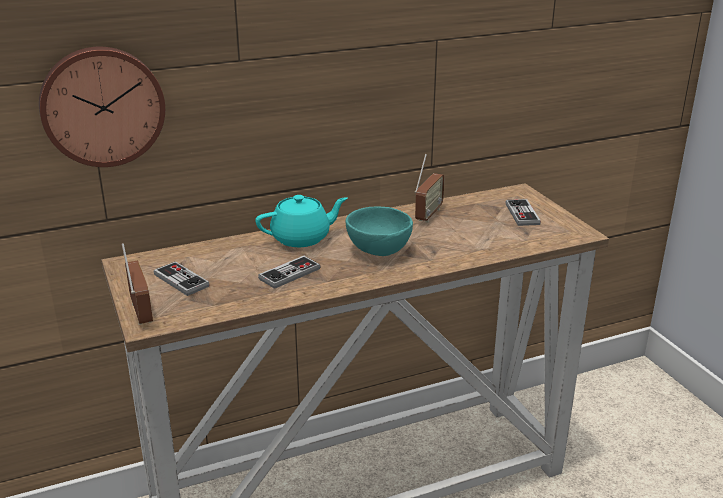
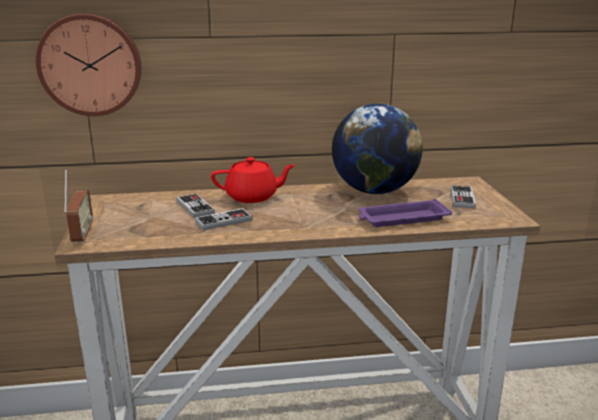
camera: 15 degrees right, 5 degrees down
game controller [154,262,210,296] -> game controller moved to [177,194,215,218]
turquoise teapot [255,195,348,247] -> red teapot [211,157,295,203]
turquoise bowl [346,207,413,256] -> none
radio [415,154,445,222] -> globe [332,104,423,194]
none -> purple tray [358,199,452,227]

